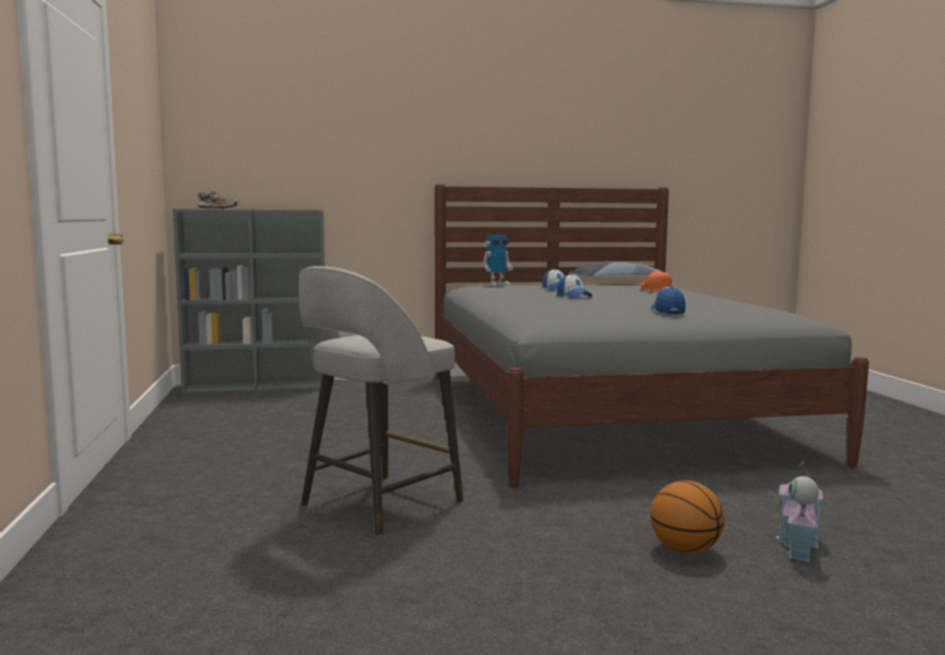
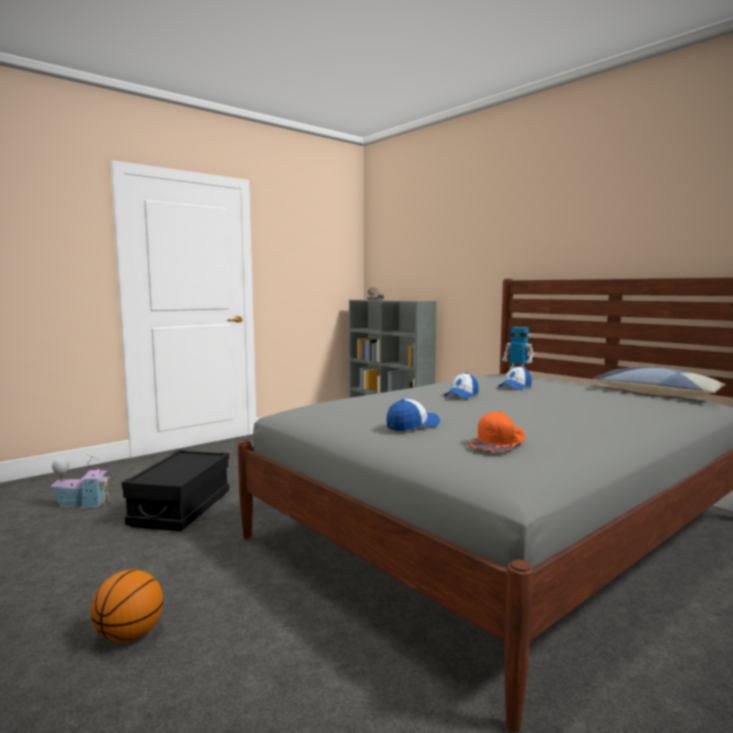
camera: 60 degrees right, 0 degrees up
grey stool [299,266,464,536] -> black storage box [122,450,229,531]
orange cap [641,271,672,293] -> orange cap moved to [468,411,525,453]
toy house [776,459,823,562] -> toy house moved to [51,454,111,508]

